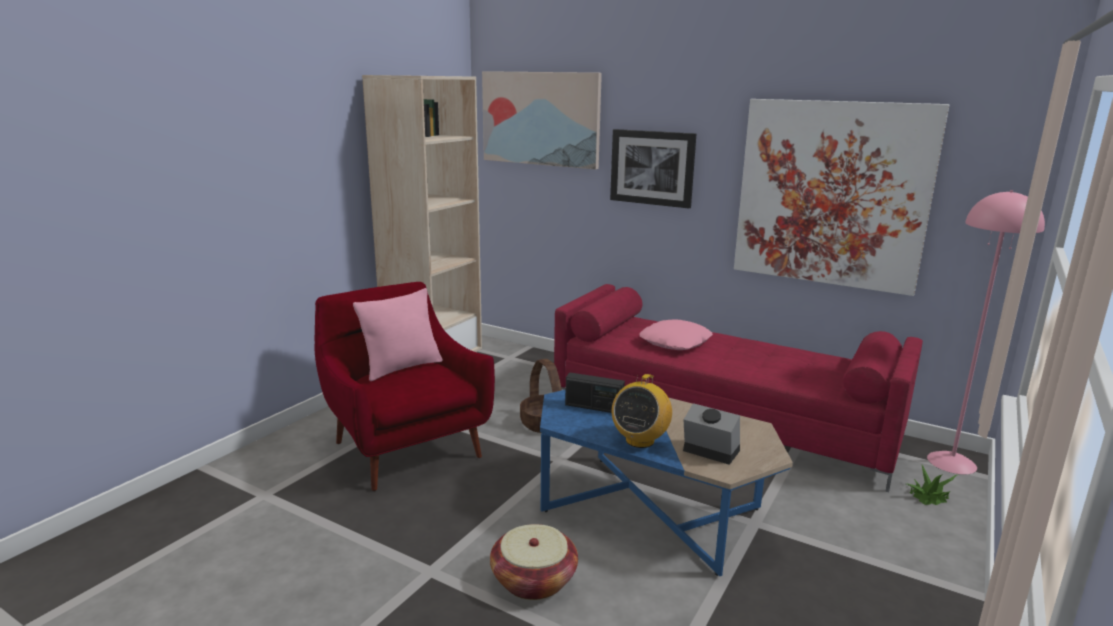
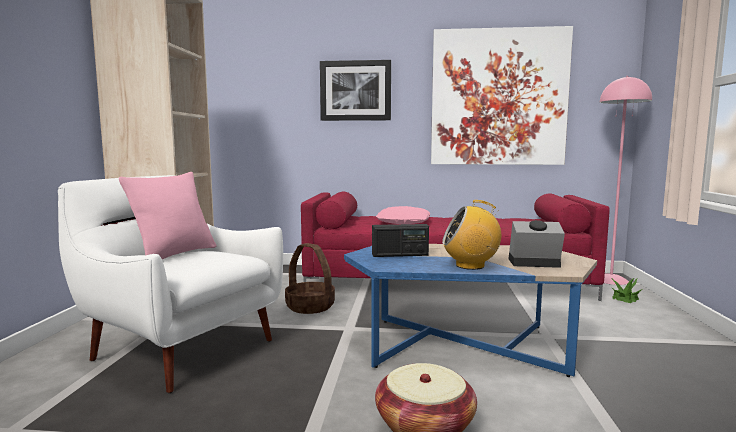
camera: 25 degrees left, 10 degrees down
red armchair [315,282,495,491] -> white armchair [58,175,283,393]
picture [482,71,602,170] -> none
radio [612,374,672,448] -> radio turned 90 degrees clockwise [442,200,501,270]

